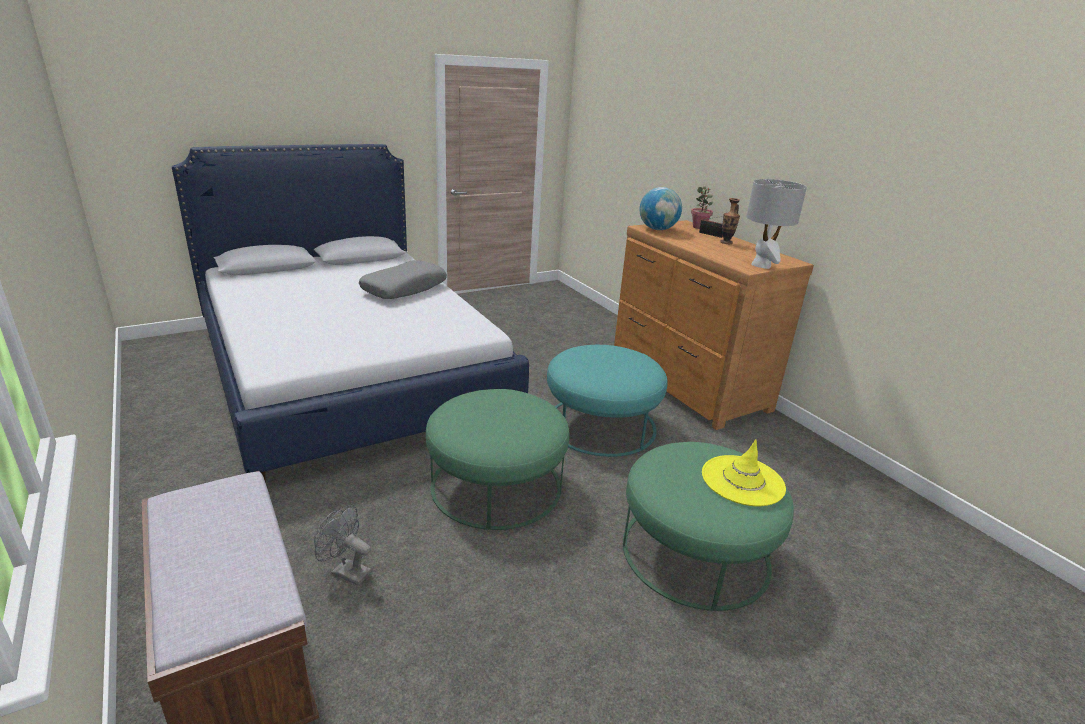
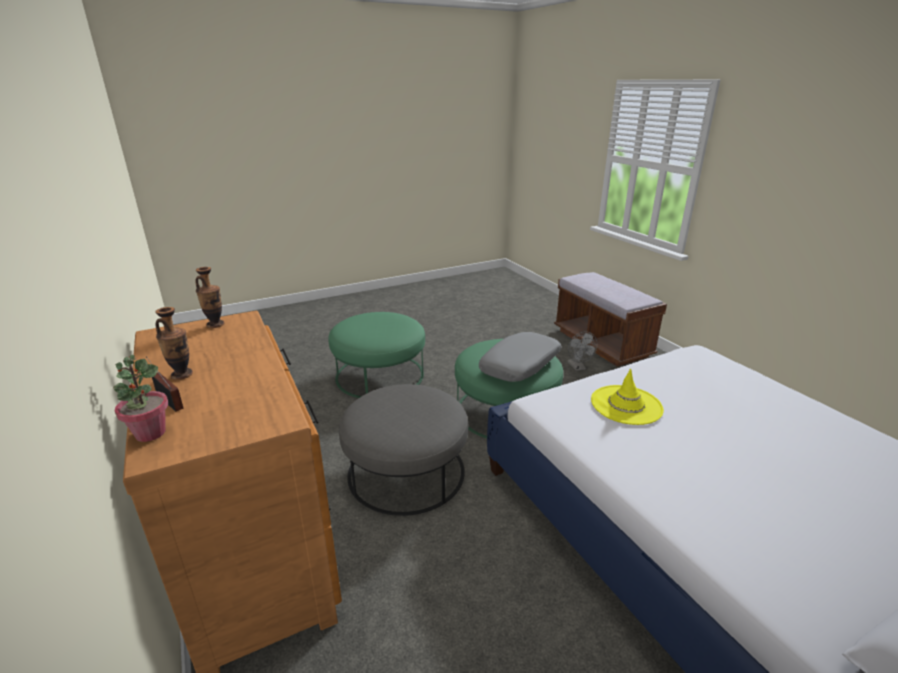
camera: 175 degrees left, 0 degrees up
grey fan [314,505,372,586] -> grey fan turned 45 degrees clockwise [567,331,597,371]
grey pillow [359,260,447,299] -> grey pillow moved to [479,332,561,382]
turquoise ottoman [547,345,668,457] -> grey ottoman [339,384,468,516]
globe [640,187,682,230] -> none
yellow hat [702,440,786,506] -> yellow hat moved to [591,369,664,425]
grey table lamp [746,179,807,269] -> vase [195,267,224,328]

